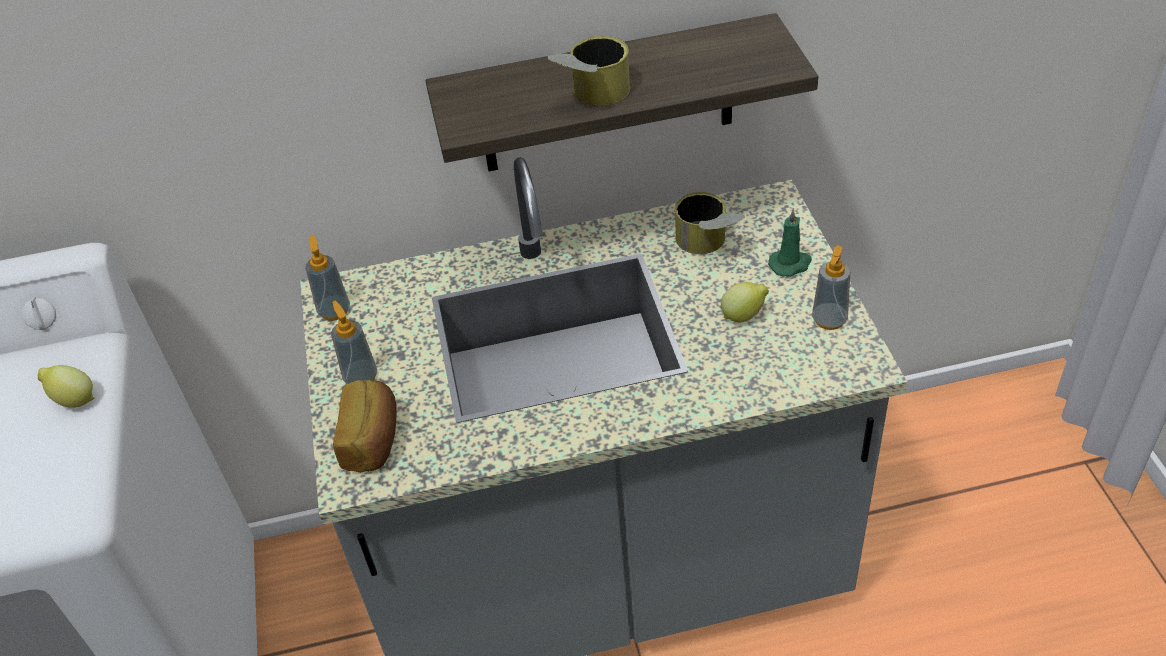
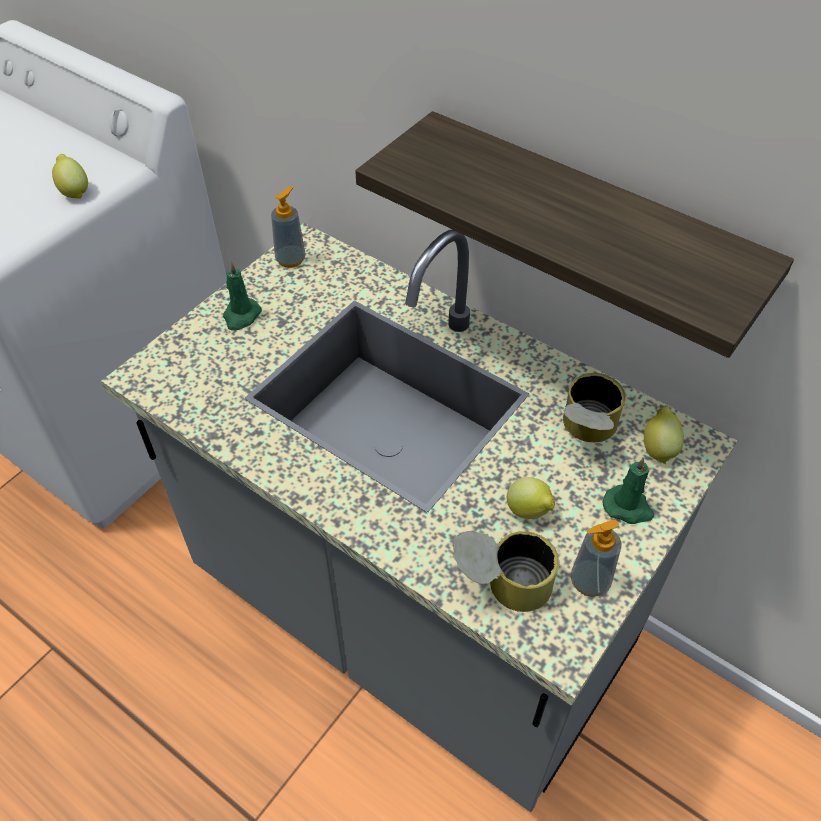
camera: 45 degrees right, 5 degrees up
soap dispenser [331,301,377,384] -> green candle [223,262,262,331]
bread [333,380,397,473] -> none
can [547,36,630,106] -> can moved to [453,531,559,612]
none -> lemon [644,406,684,464]

